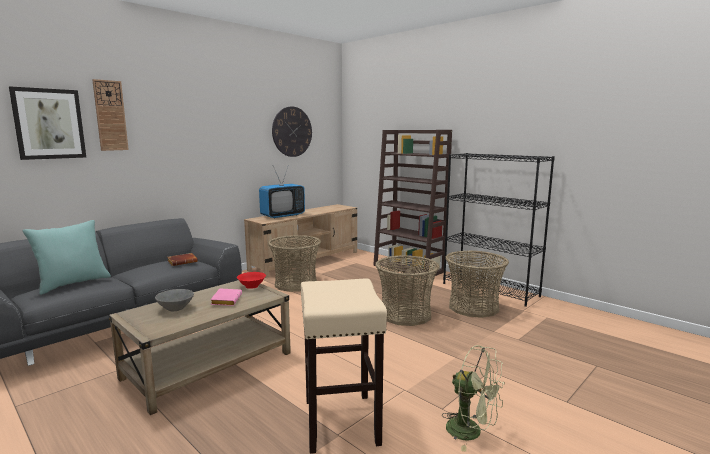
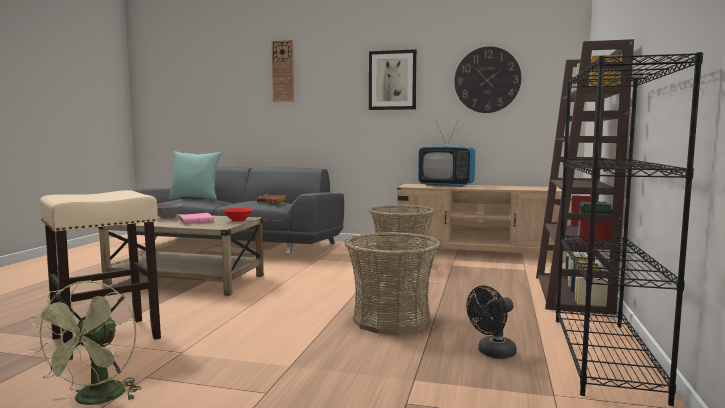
camera: 60 degrees right, 5 degrees down
picture [9,86,86,160] -> picture moved to [369,49,417,110]
basket [445,250,509,318] -> black fan [466,286,517,359]

